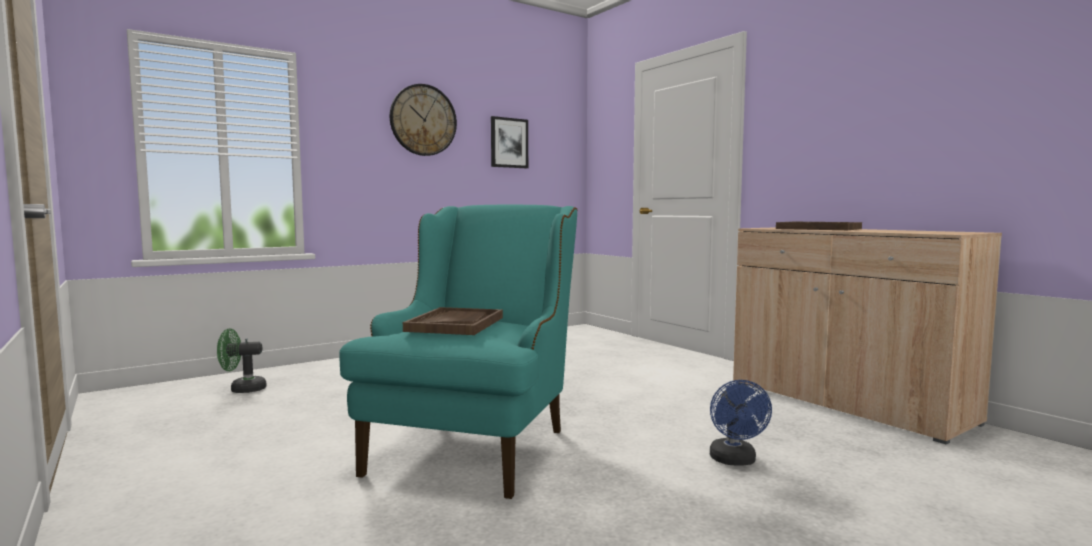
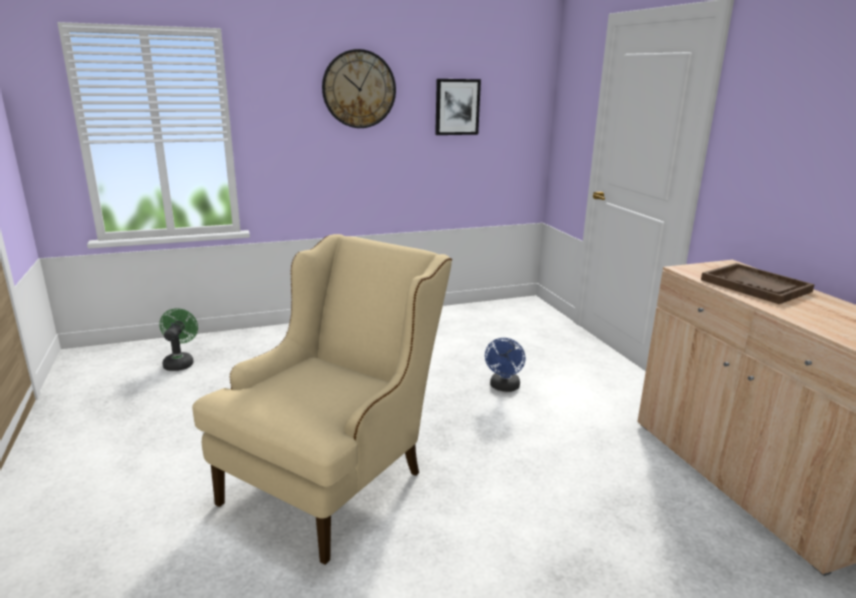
camera: 15 degrees right, 15 degrees up
green fan [217,328,266,393] -> green fan turned 90 degrees clockwise [159,308,198,371]
turquoise armchair [339,205,577,499] -> beige armchair [192,234,452,565]
brown tray [403,307,503,335] -> none
blue fan [710,380,772,466] -> blue fan moved to [485,338,525,392]

